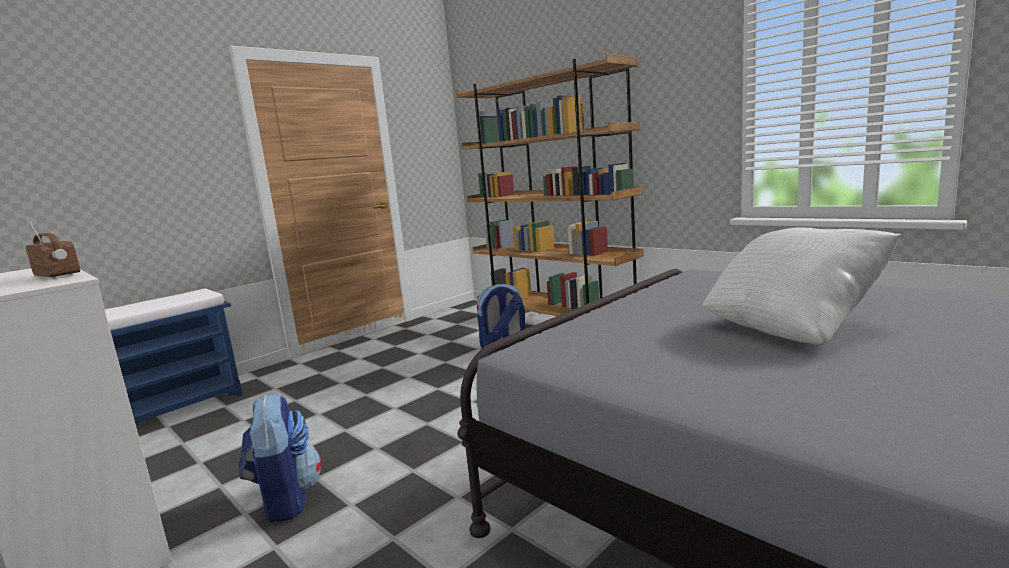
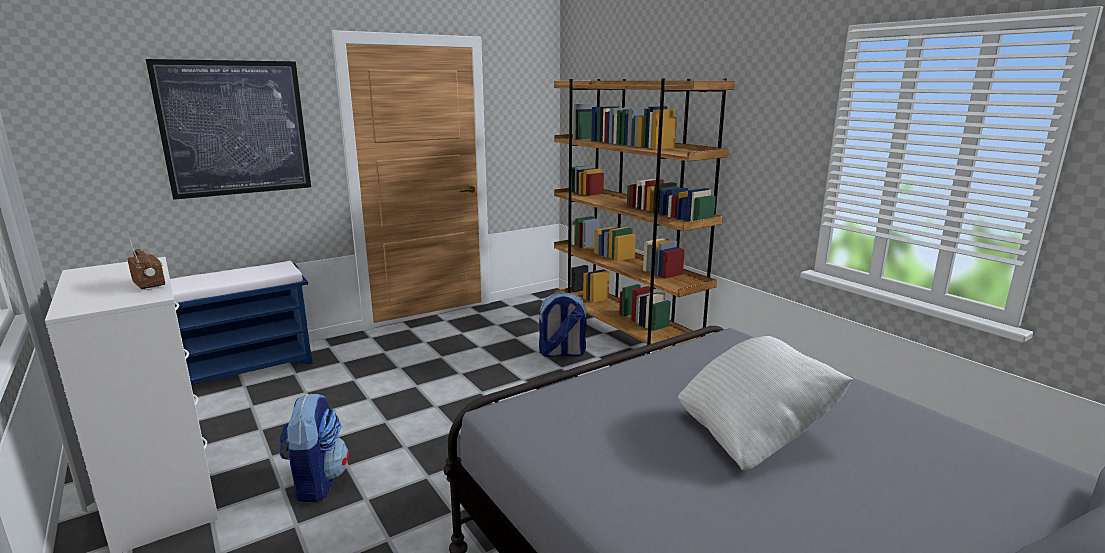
camera: 10 degrees right, 5 degrees up
none -> picture [146,59,311,200]

